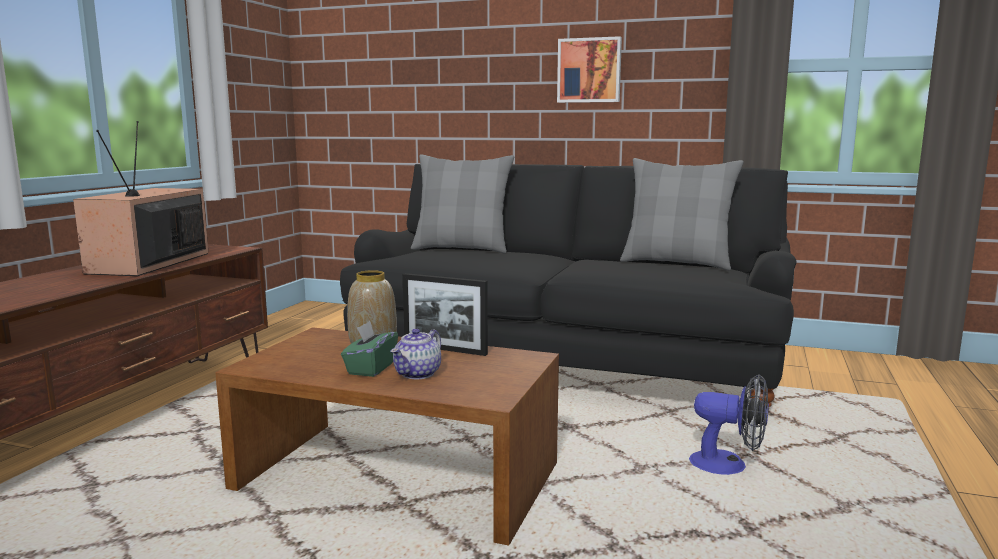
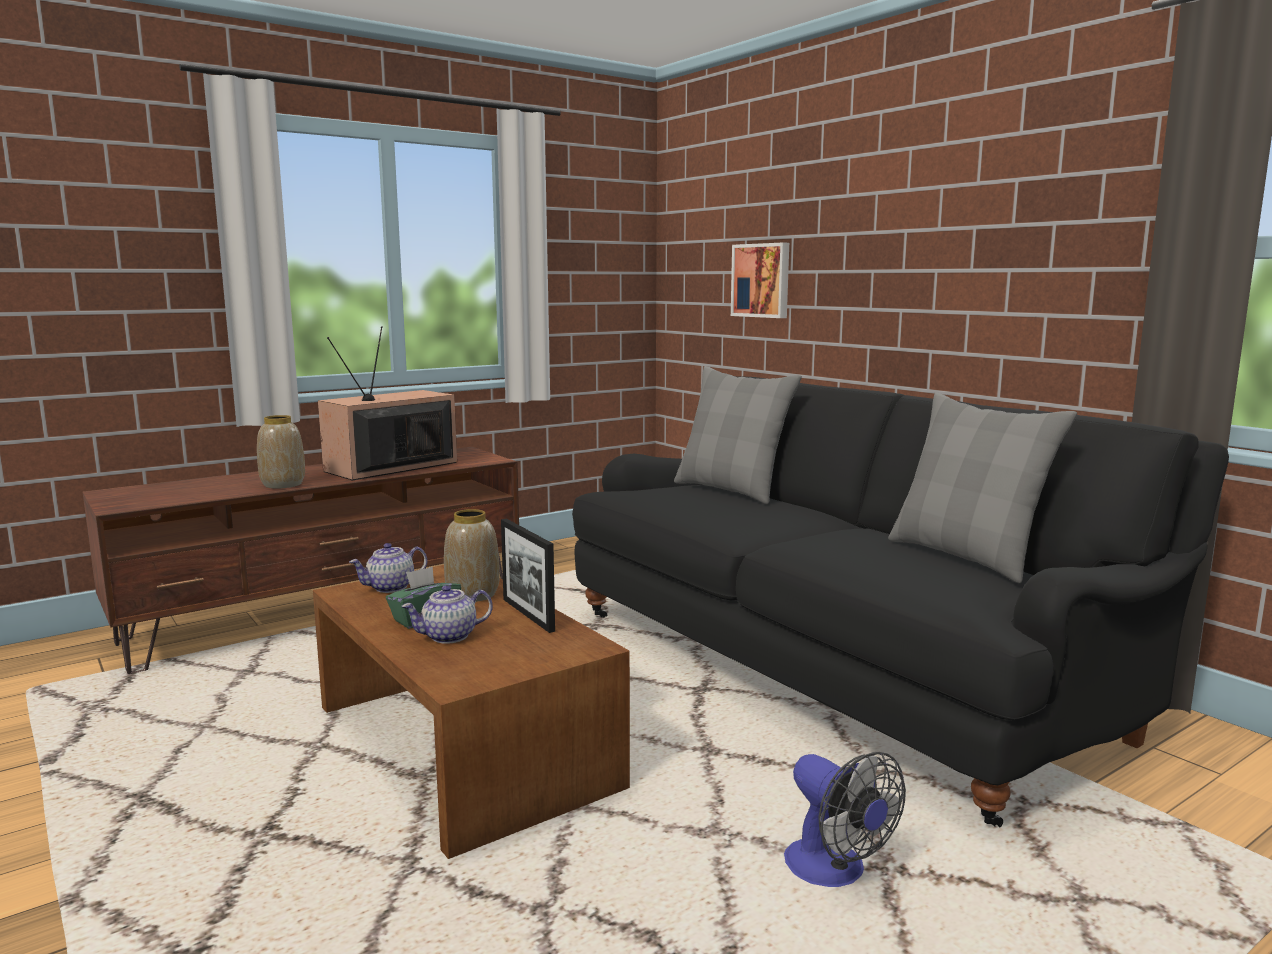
camera: 35 degrees right, 0 degrees up
picture [557,36,622,103] -> picture moved to [731,243,789,318]
none -> vase [257,415,305,489]
none -> teapot [349,543,427,593]

